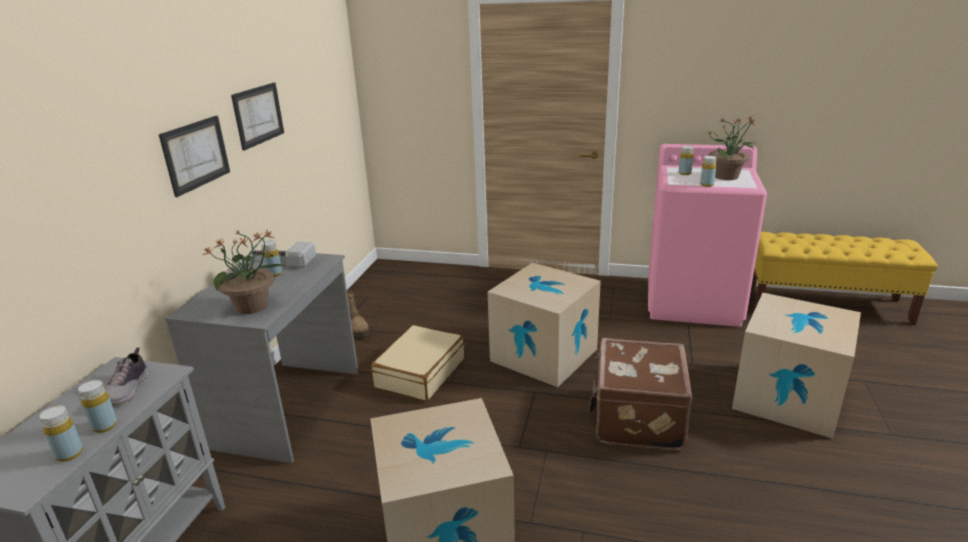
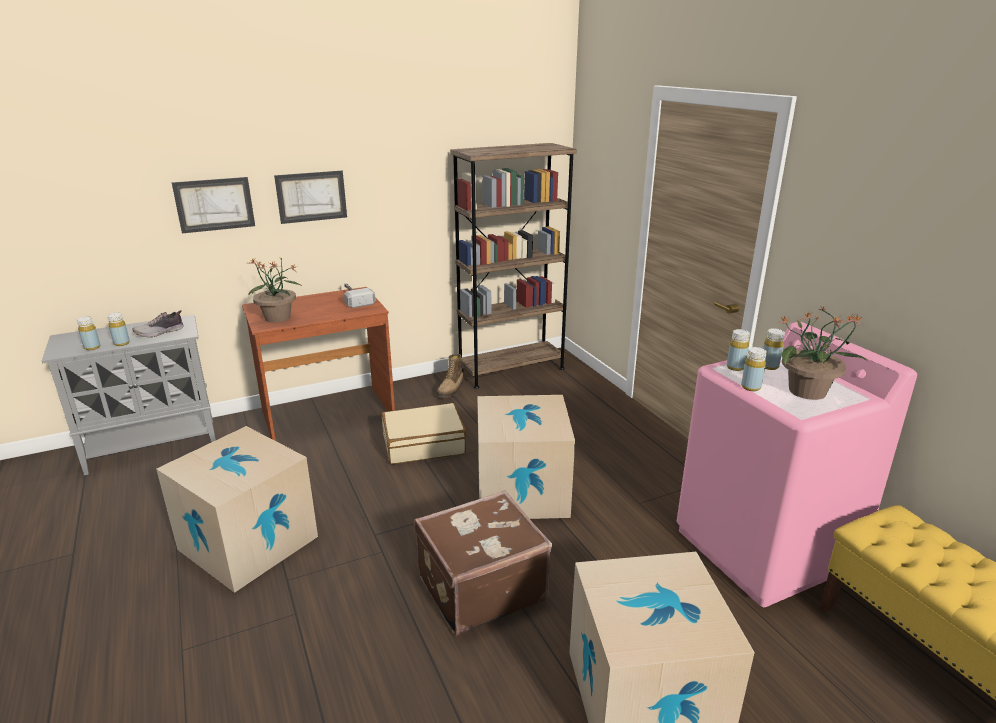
camera: 50 degrees right, 0 degrees up
grey desk [165,249,359,463] -> brown desk [242,287,395,441]
picture [231,83,284,150] -> picture moved to [172,177,255,233]
yellow bottle [261,241,282,277] -> yellow bottle moved to [726,329,750,371]
none -> brown bookcase [450,143,577,389]

